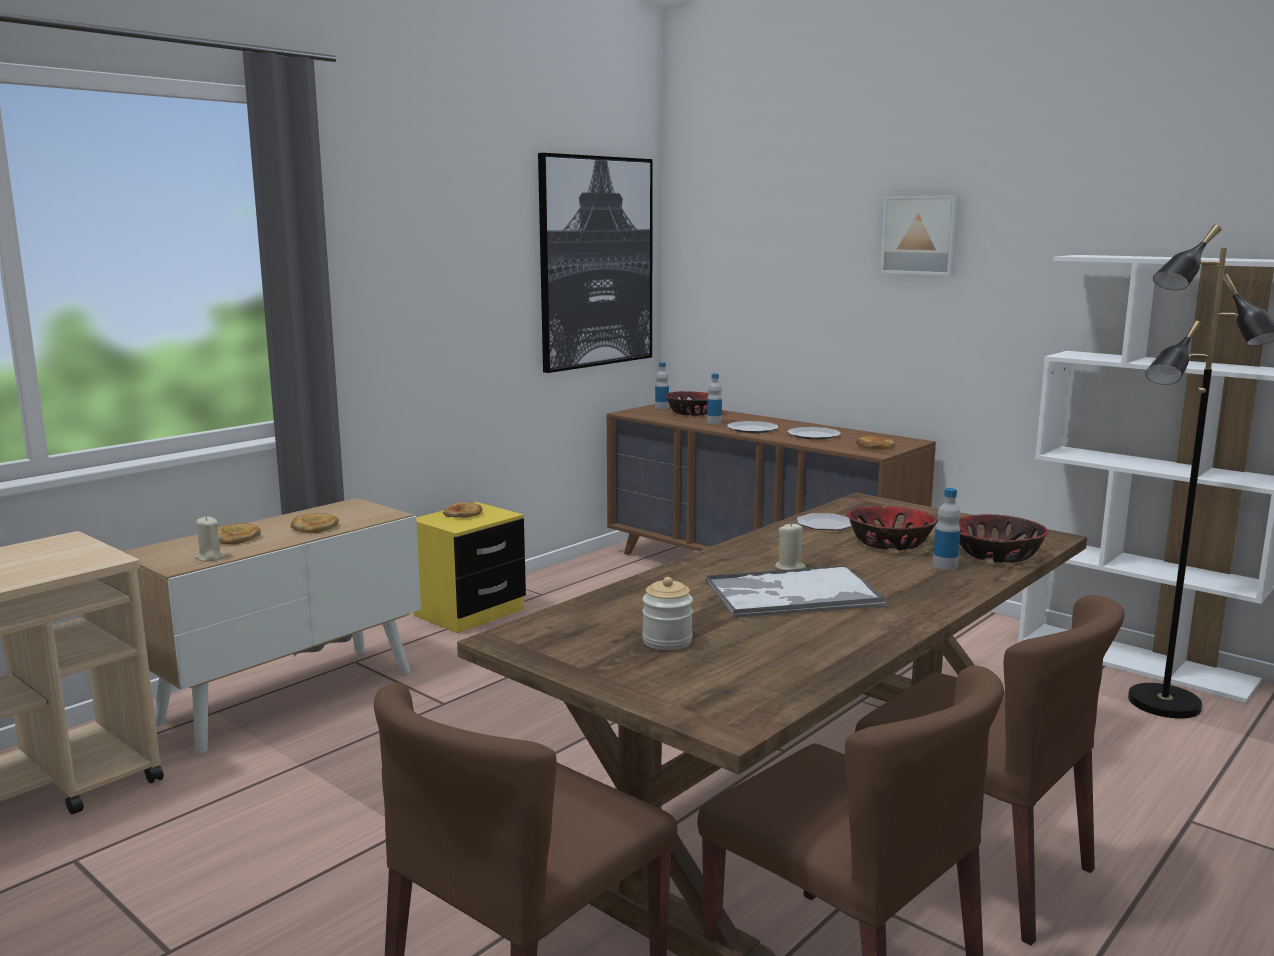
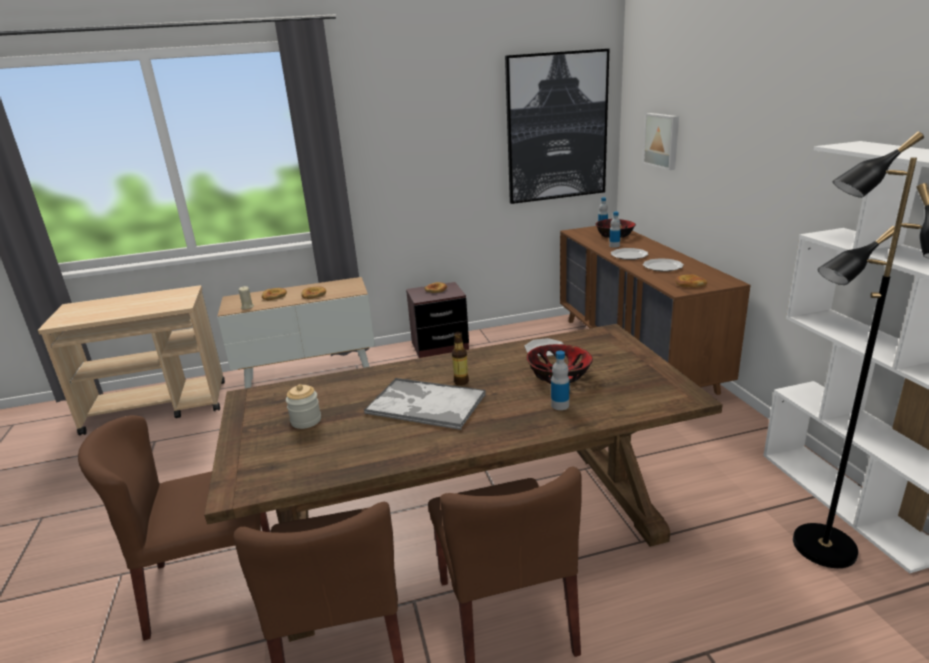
camera: 35 degrees right, 10 degrees up
yellow nightstand [414,502,526,633] -> brown nightstand [406,282,469,358]
beige candle [775,522,806,570] -> bottle [452,332,469,385]
picture [880,195,960,276] -> picture moved to [643,113,679,170]
bowl [959,514,1049,563] -> none

